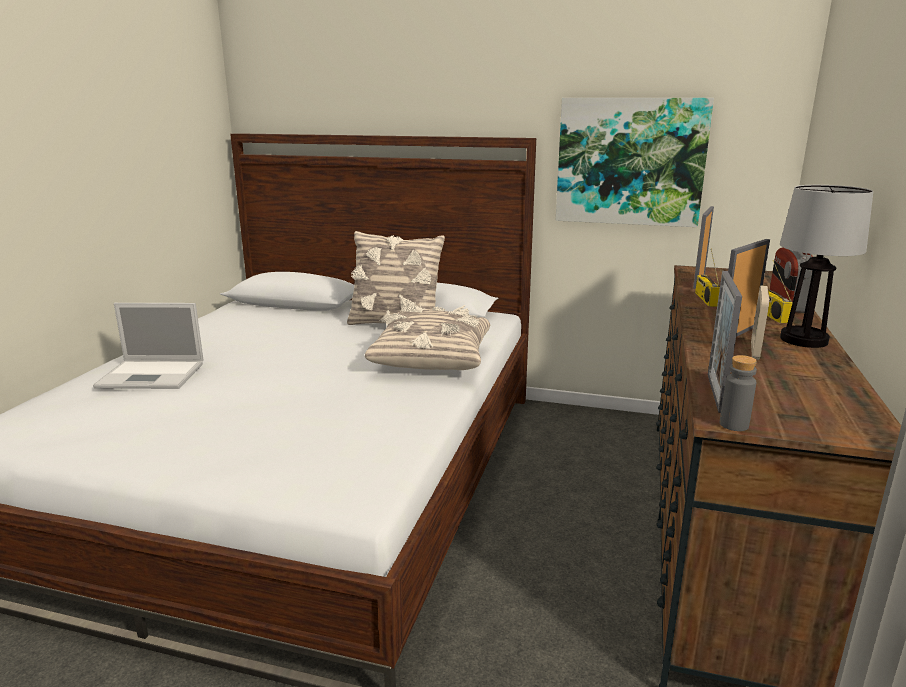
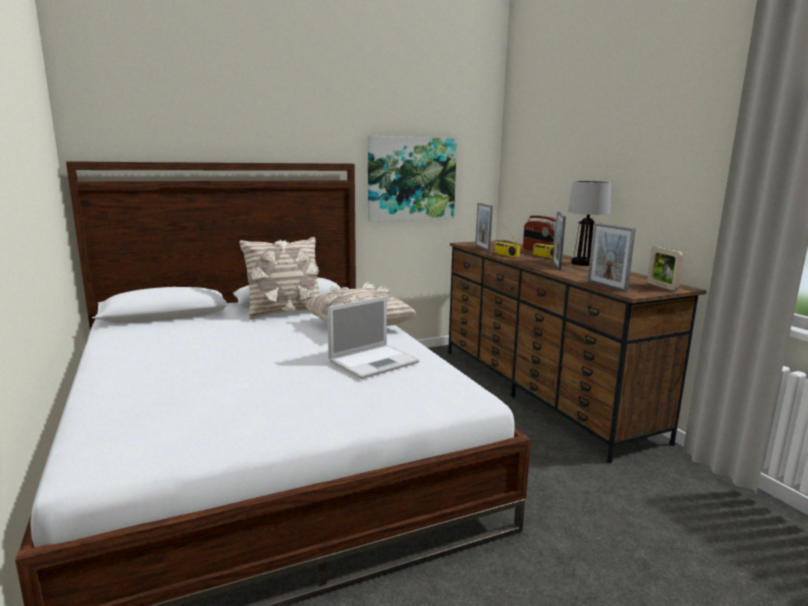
camera: 40 degrees left, 5 degrees down
laptop [93,303,204,389] -> laptop moved to [327,296,419,379]
grey bottle [720,355,757,431] -> none
picture frame [751,285,770,360] -> picture frame moved to [647,247,684,291]

